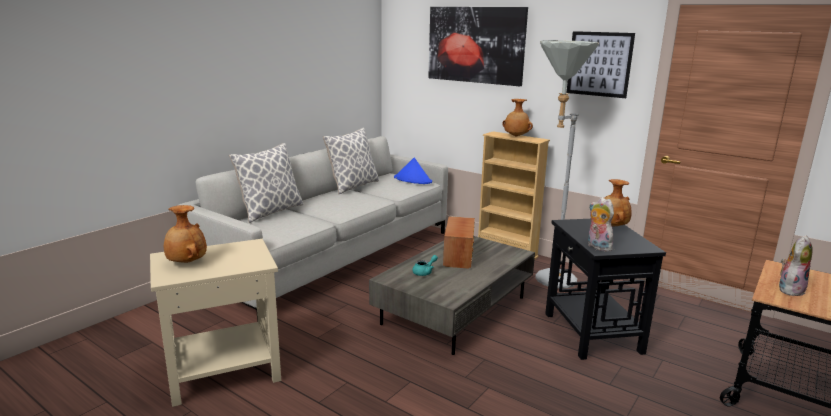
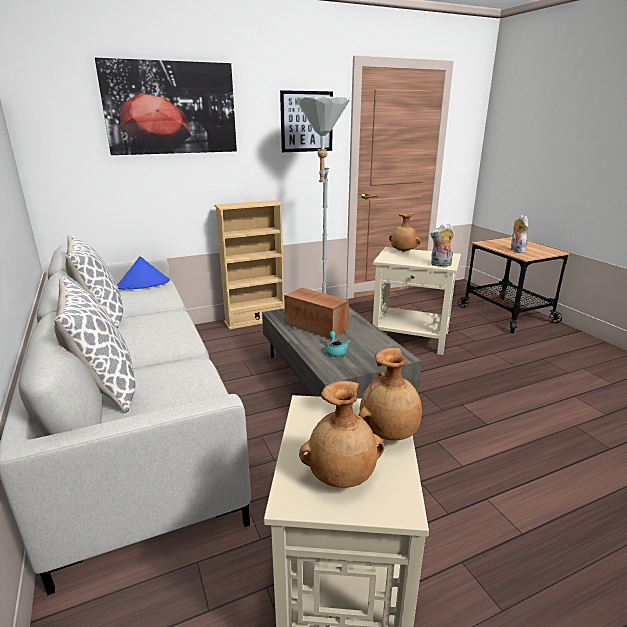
camera: 60 degrees left, 5 degrees up
brown vase [502,99,533,136] -> brown vase moved to [358,348,422,440]
black side table [545,219,666,360] -> beige side table [373,247,461,355]

